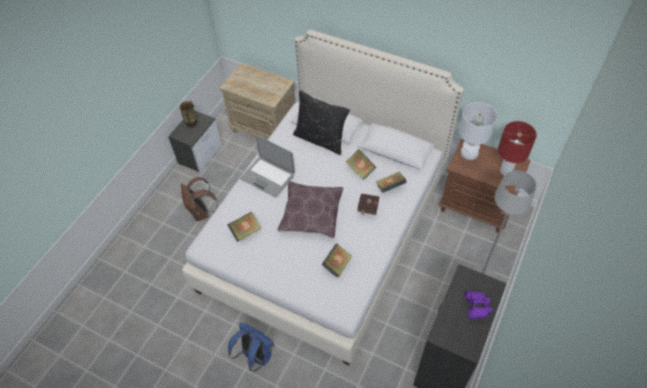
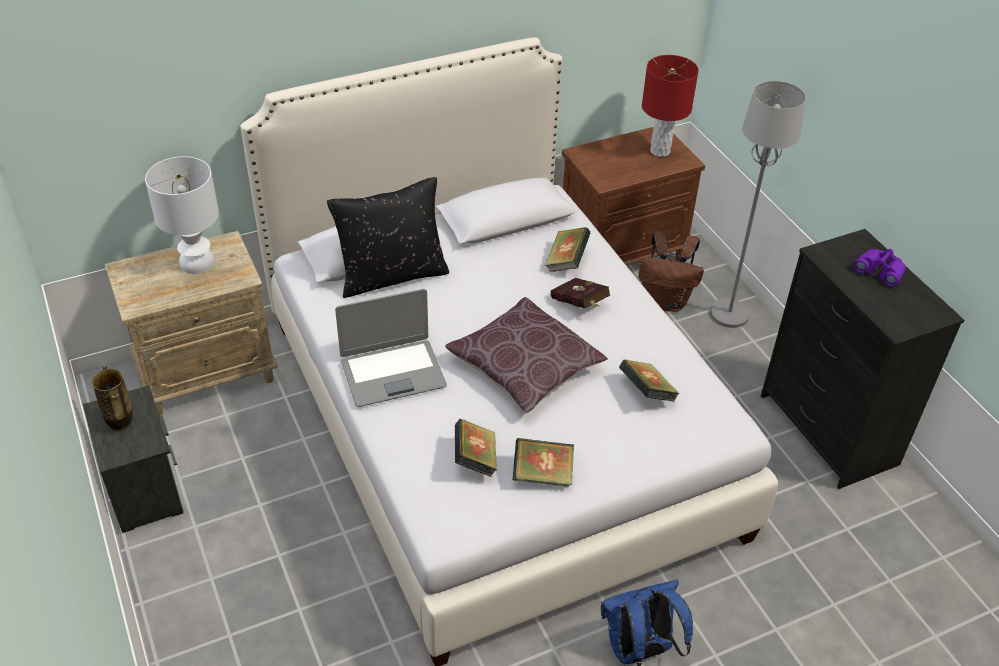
camera: 55 degrees left, 10 degrees down
brown backpack [181,177,218,221] -> brown backpack moved to [638,231,704,312]
book [346,149,376,180] -> book moved to [513,438,574,487]
white table lamp [459,102,497,160] -> white table lamp moved to [145,156,219,274]

